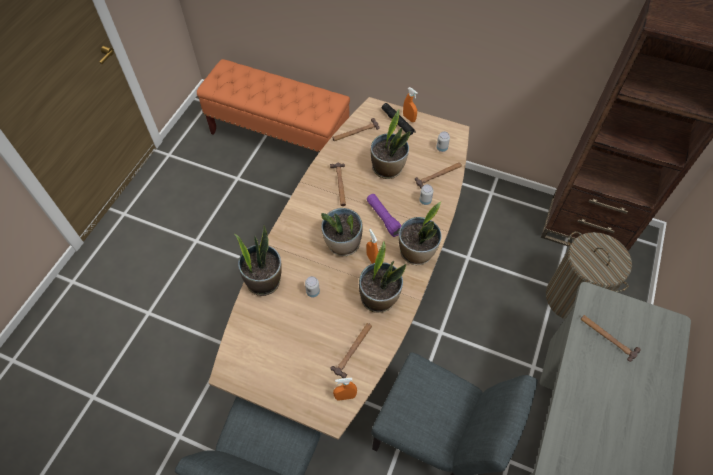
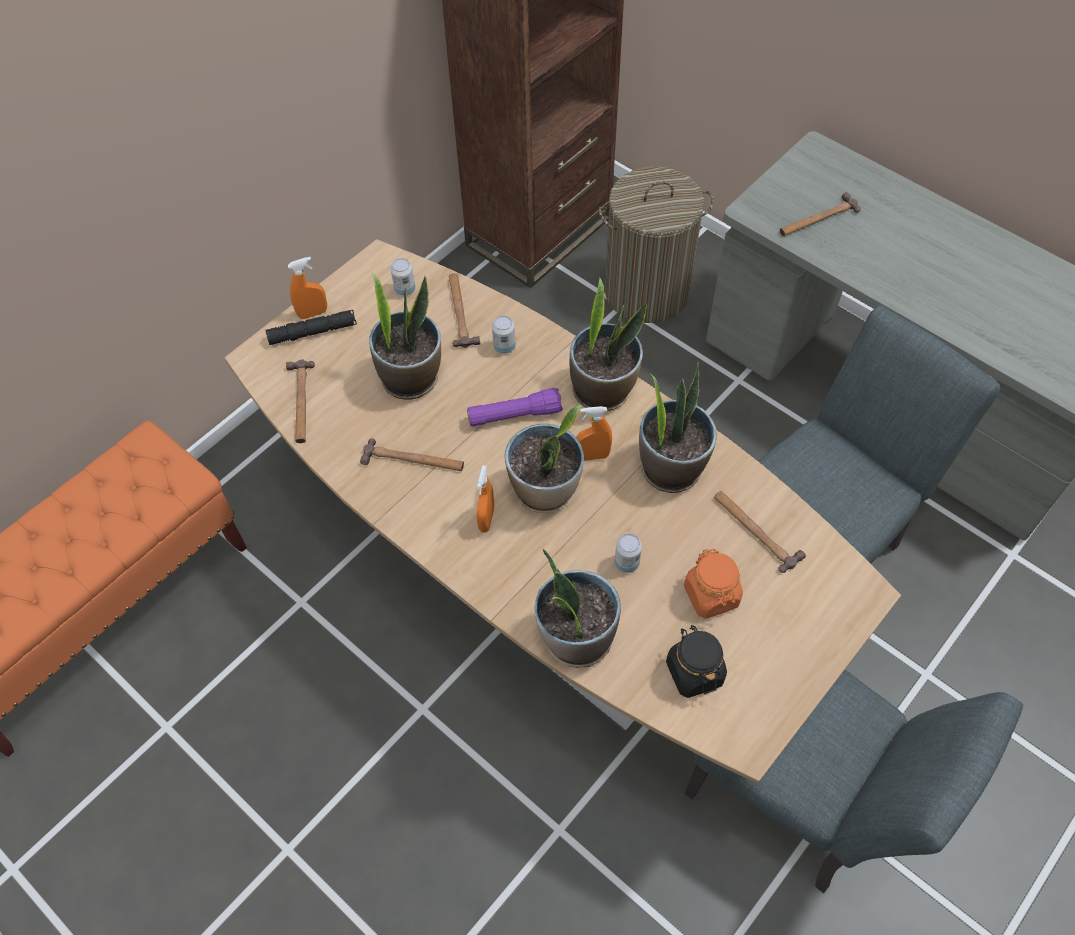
camera: 70 degrees left, 0 degrees up
orange spray bottle [333,378,357,401] -> orange spray bottle moved to [477,465,494,533]
none -> black jar [666,625,727,698]
none -> orange jar [684,549,743,619]

